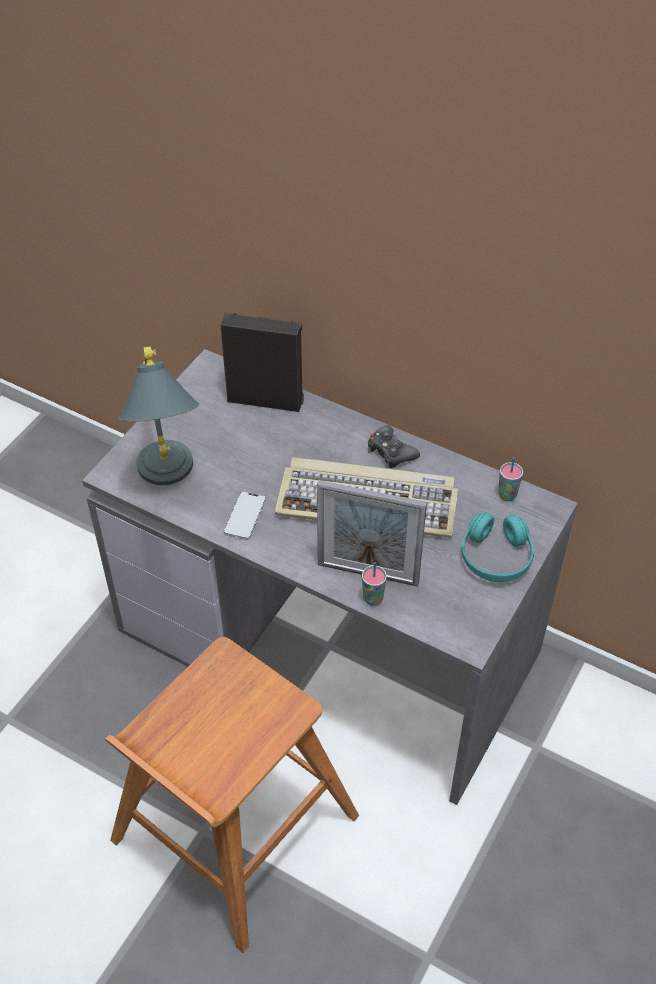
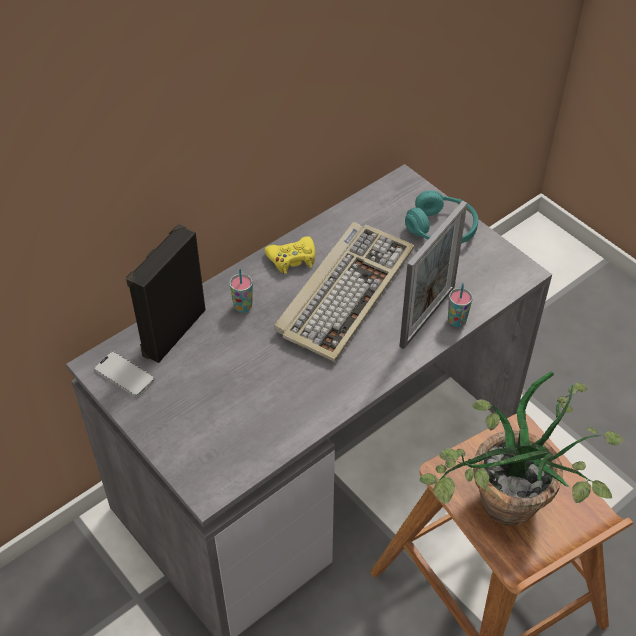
camera: 70 degrees left, 0 degrees up
grey table lamp [119,346,199,485] -> none
phone [223,491,266,540] -> phone moved to [94,351,155,397]
black game controller [368,425,420,468] -> yellow game controller [264,236,315,274]
cup [498,458,523,501] -> cup moved to [229,269,253,313]
none -> potted plant [420,371,624,526]

